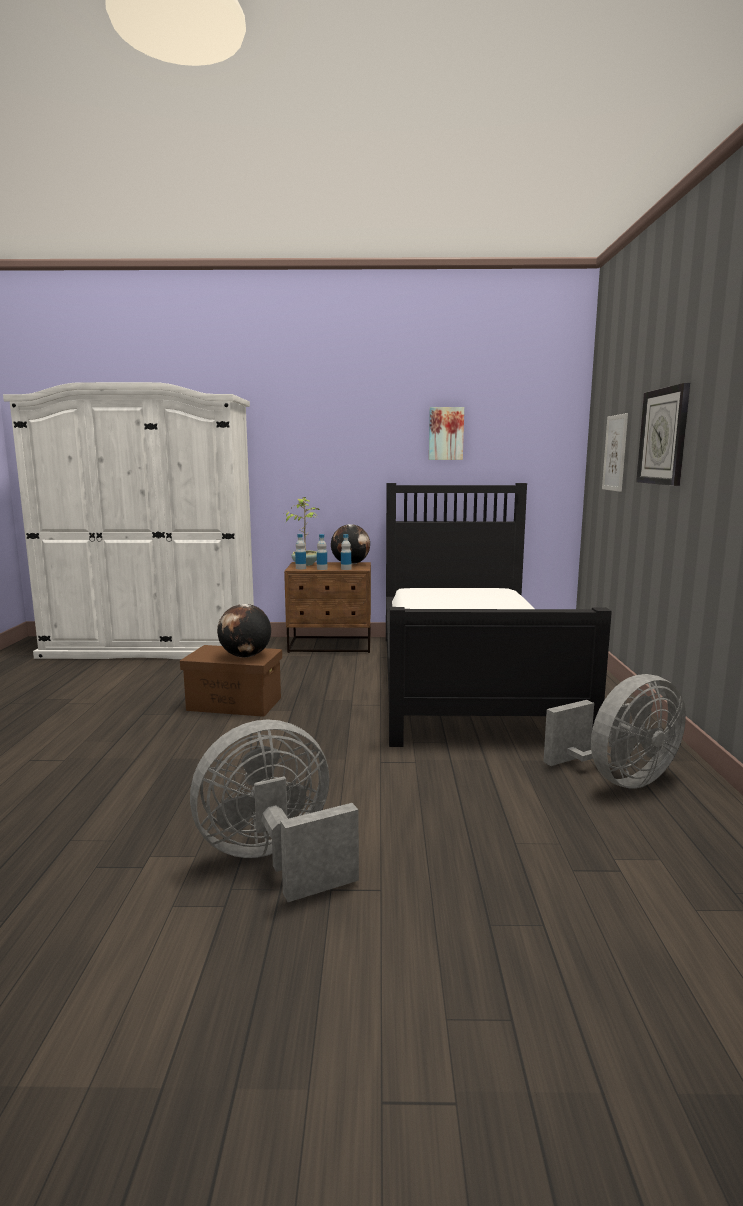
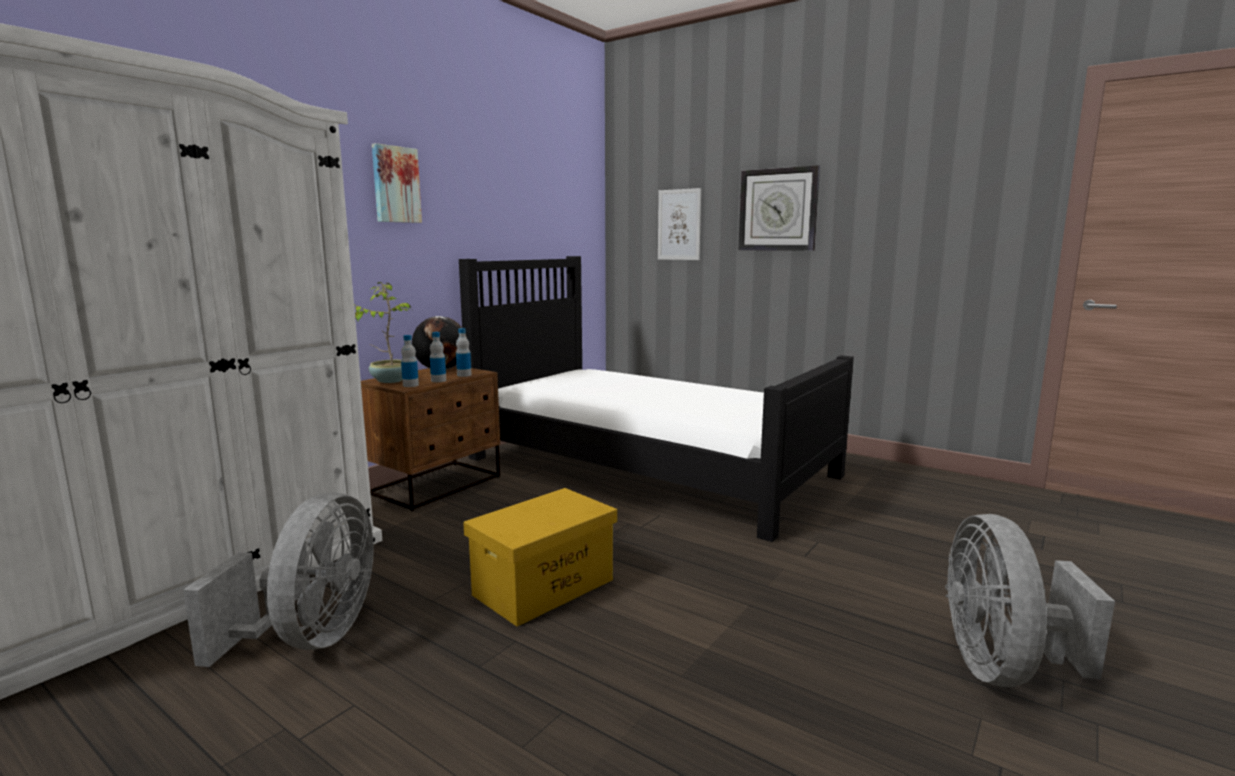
camera: 55 degrees left, 0 degrees up
brown storage box [180,645,282,717] -> yellow storage box [463,488,617,627]
globe [217,604,271,658] -> none
picture [429,407,464,460] -> picture moved to [372,143,422,223]
grey fan [543,674,686,789] -> grey fan moved to [183,492,374,667]

